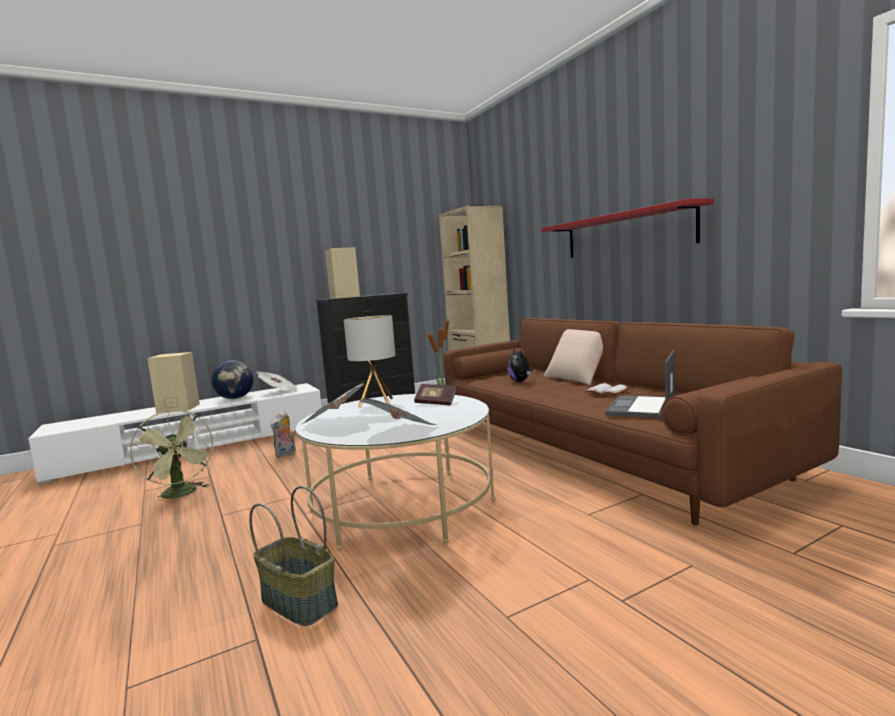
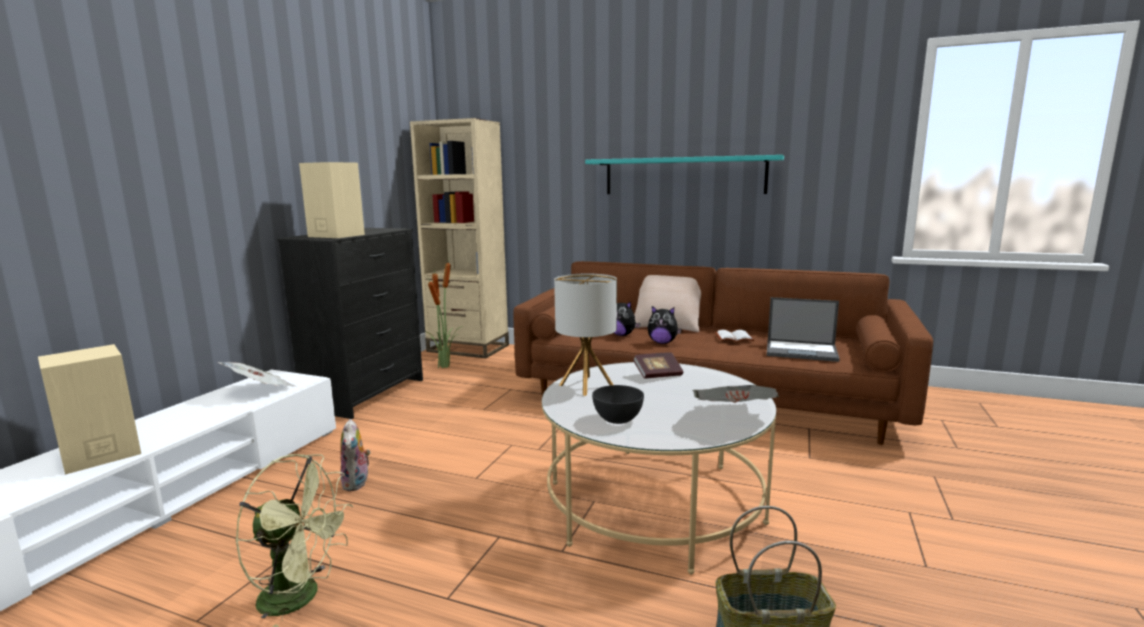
camera: 40 degrees left, 5 degrees up
globe [212,360,254,399] -> none
newspaper [302,383,364,424] -> grey bowl [592,385,644,424]
red shelf [541,198,714,258] -> turquoise shelf [585,155,784,194]
laptop [605,350,675,418] -> laptop turned 60 degrees counterclockwise [767,297,840,362]
none -> plush toy [648,306,682,344]

